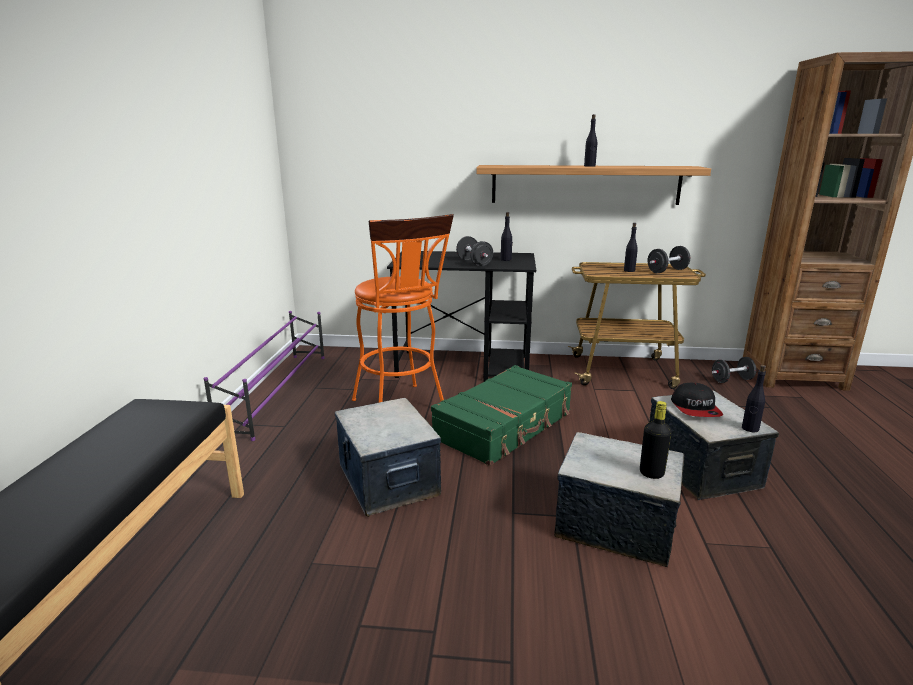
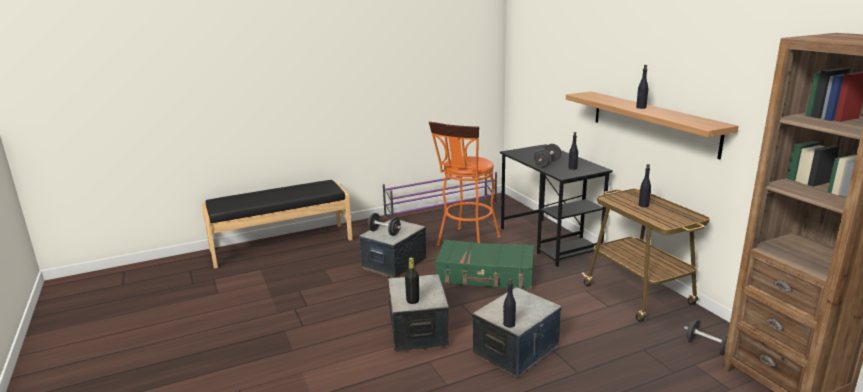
camera: 60 degrees right, 0 degrees up
black dumbbell [647,246,690,273] -> black dumbbell moved to [368,213,401,236]
cap [671,383,723,417] -> none

